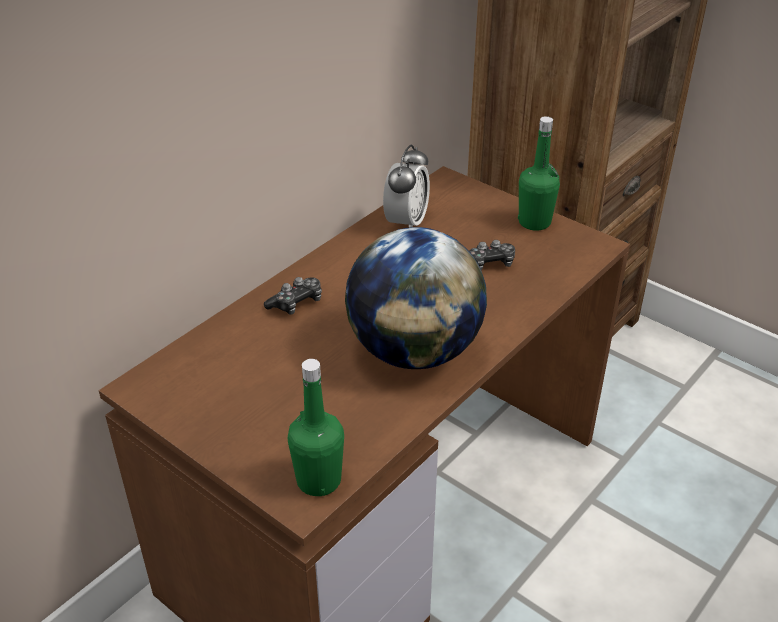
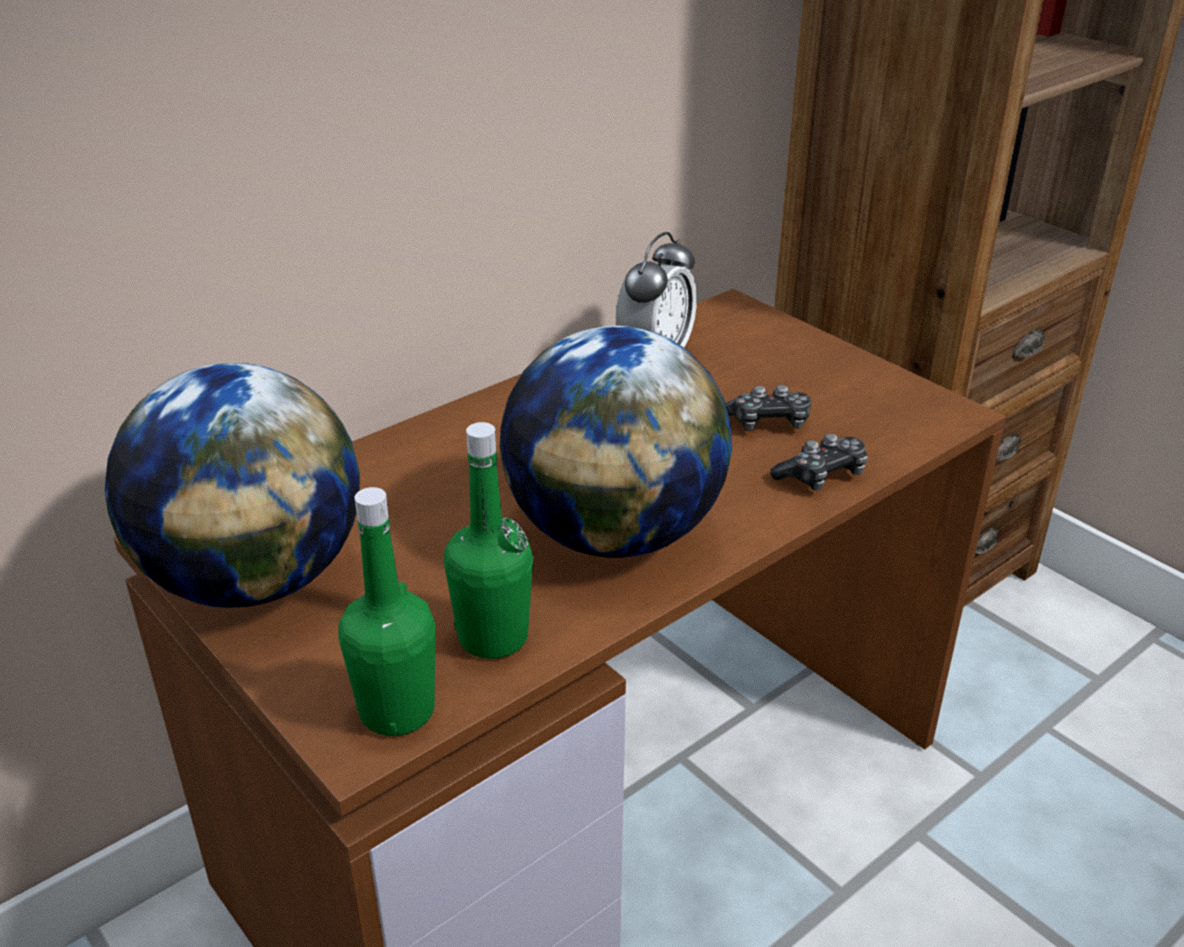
camera: 10 degrees right, 5 degrees down
game controller [264,277,322,315] -> game controller moved to [770,433,868,491]
green bottle [518,116,560,230] -> green bottle moved to [444,422,533,659]
none -> globe [105,363,360,608]

